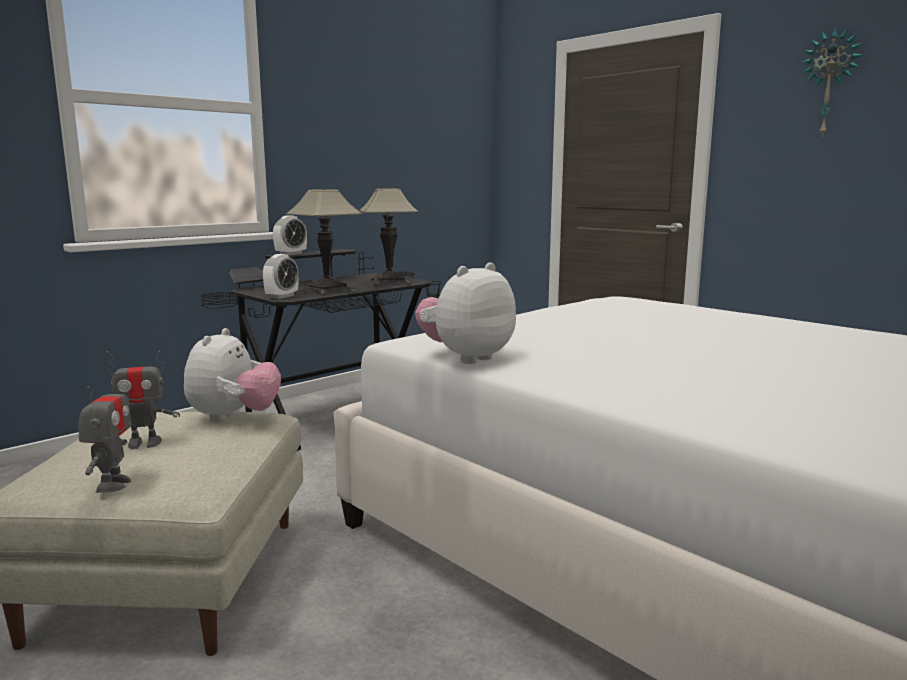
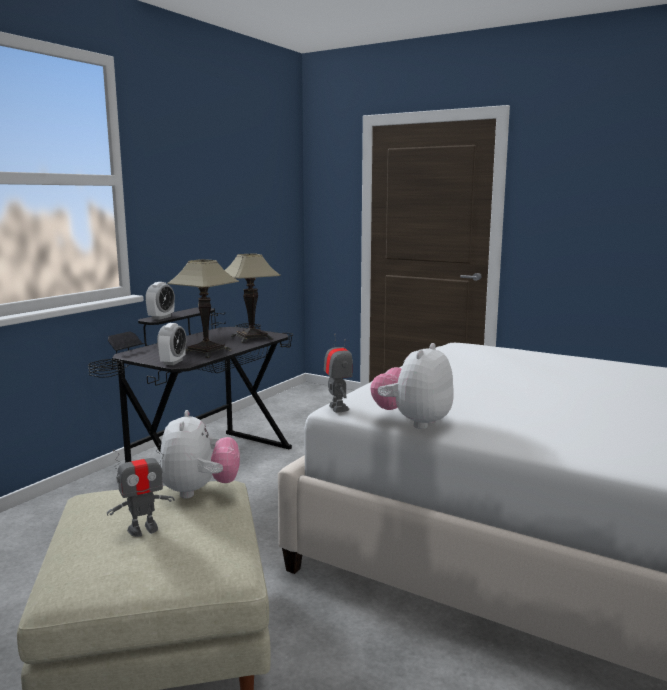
camera: 15 degrees left, 0 degrees up
toy robot [78,373,132,493] -> toy robot moved to [324,334,353,413]
wall clock [802,27,863,137] -> none

